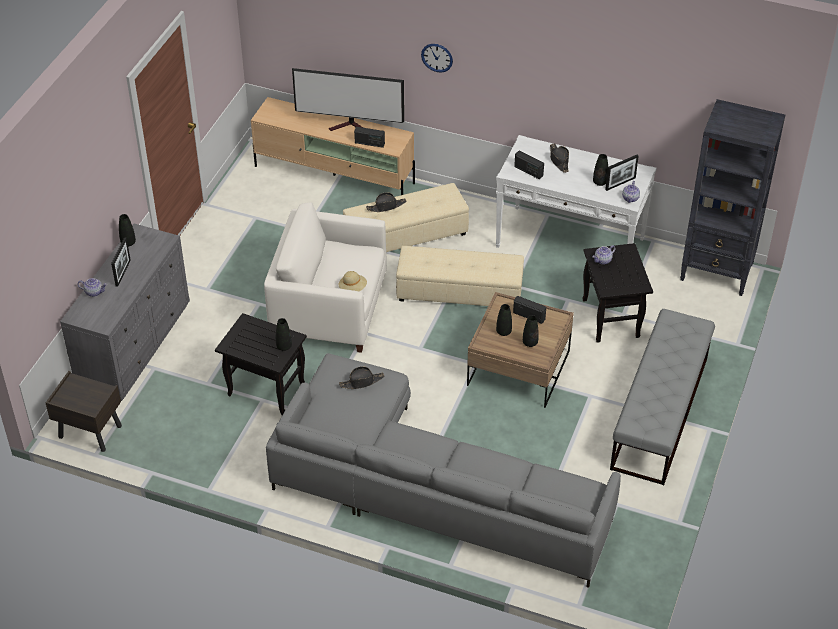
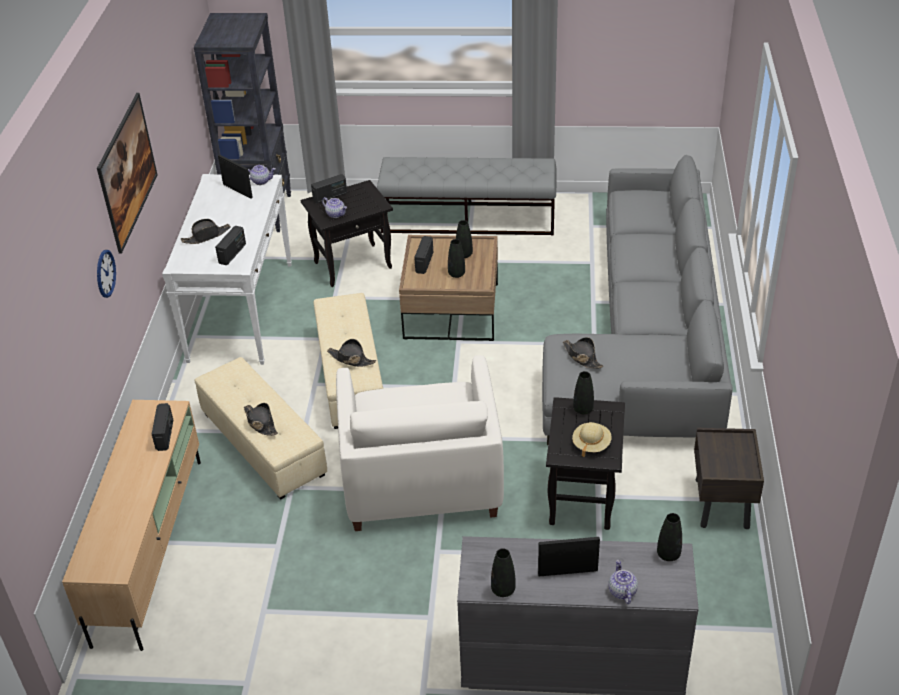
camera: 105 degrees left, 5 degrees down
brown nightstand [46,371,122,452] -> brown nightstand moved to [694,428,764,529]
television [292,68,404,131] -> none
beige hat [338,271,367,291] -> beige hat moved to [572,422,612,457]
black vase [593,154,608,186] -> black vase moved to [657,513,682,561]
none -> picture [97,93,158,254]
none -> radio [311,174,347,204]
none -> black hat [327,339,376,367]

